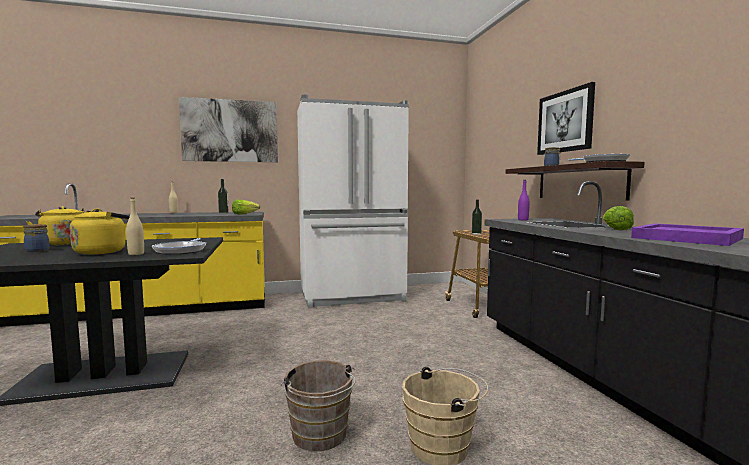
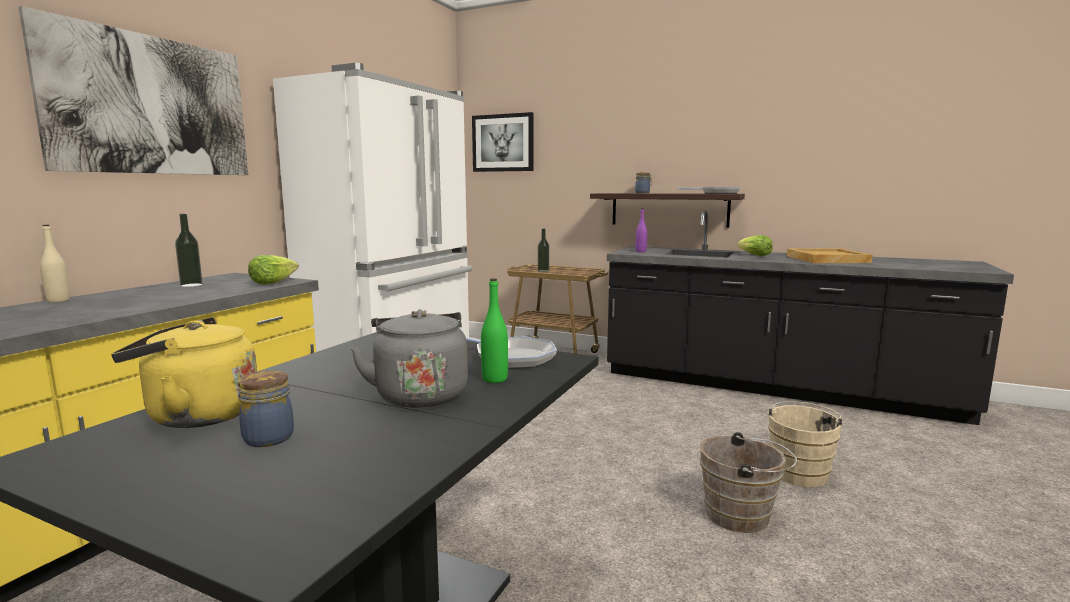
camera: 50 degrees left, 5 degrees up
yellow kettle [70,209,130,255] -> grey kettle [350,309,468,408]
beige bottle [126,198,144,255] -> green bottle [481,278,508,383]
picture [537,82,595,155] -> picture moved to [472,112,533,172]
purple tray [631,223,744,246] -> beige tray [787,249,873,263]

